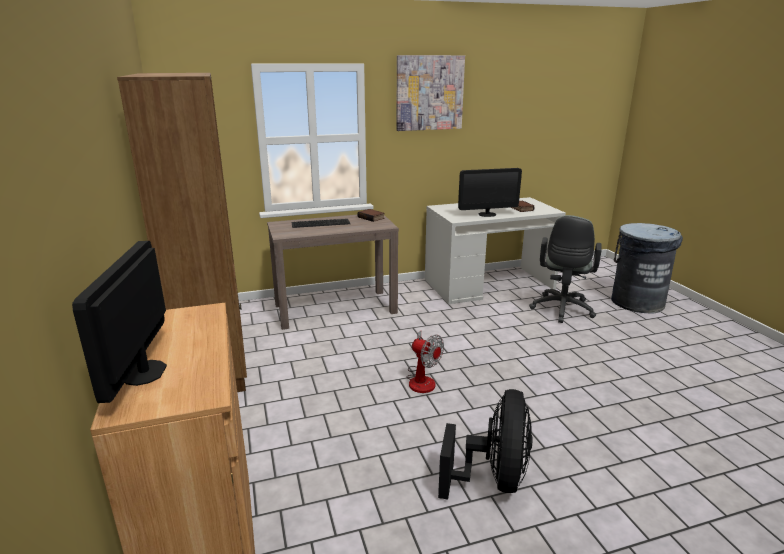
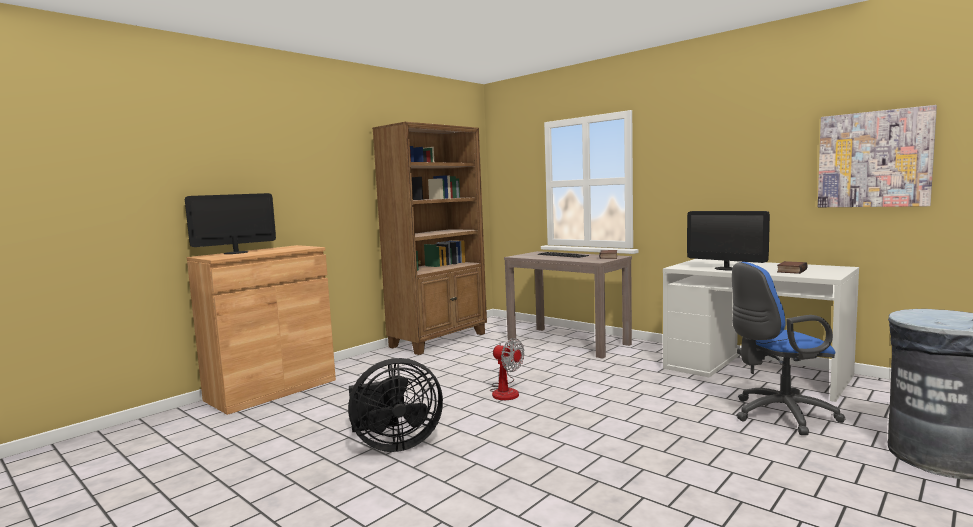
camera: 60 degrees right, 15 degrees down
picture [397,55,465,131] -> picture moved to [818,105,937,207]
fan [406,331,444,393] -> fan turned 60 degrees counterclockwise [490,338,524,400]
grey office chair [529,215,602,323] -> blue office chair [732,262,845,435]

